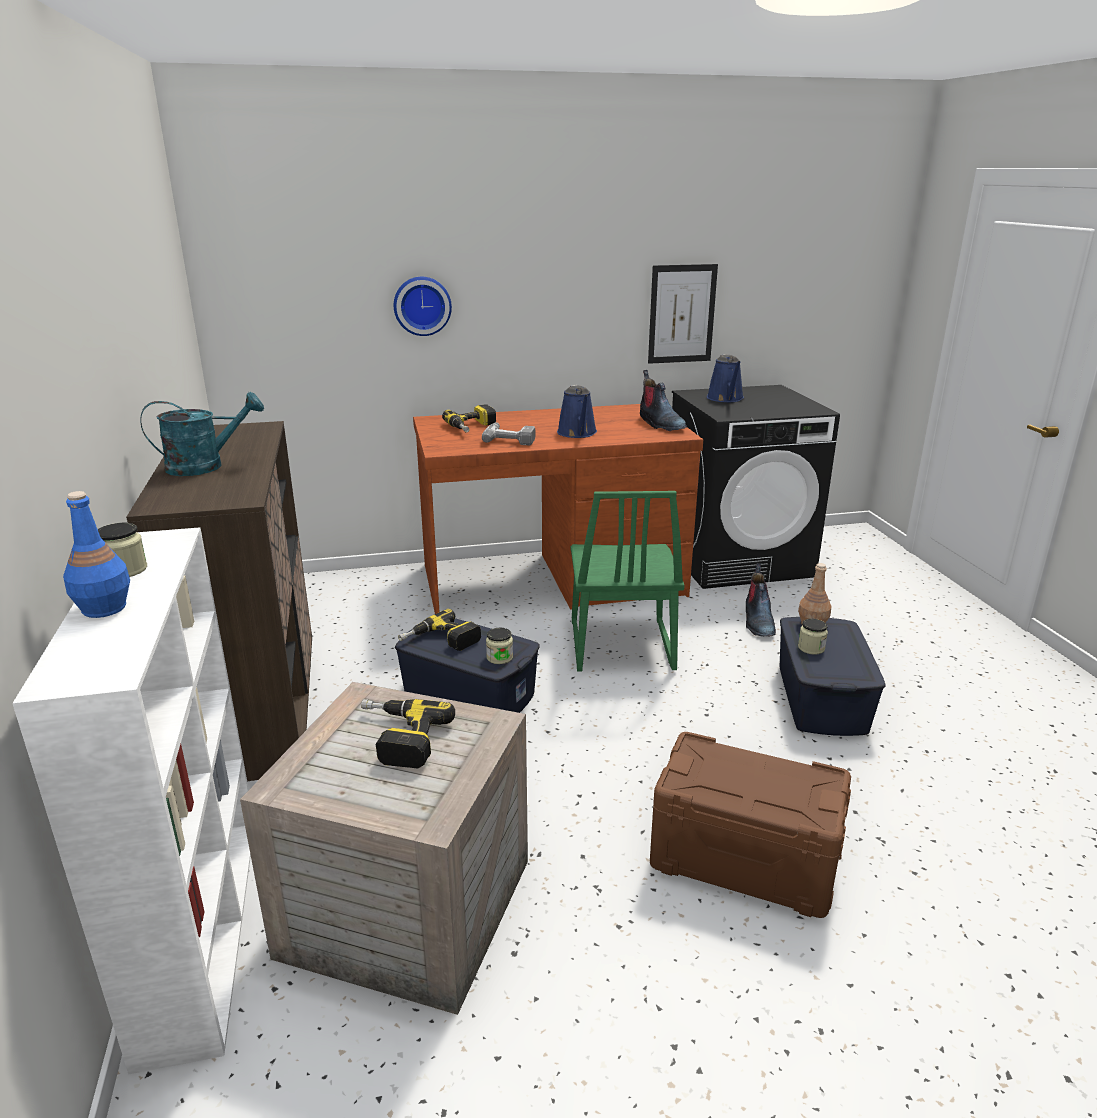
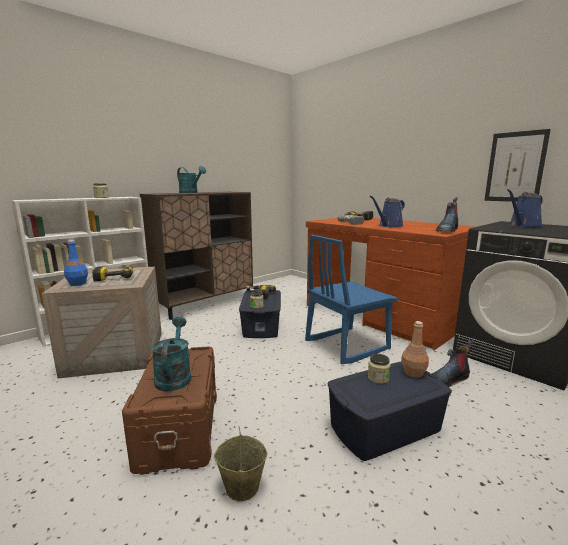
camera: 60 degrees right, 10 degrees down
blue bottle [63,491,130,618] -> blue bottle moved to [64,240,88,286]
wall clock [394,277,452,336] -> none
green chair [571,491,685,672] -> blue chair [305,235,398,364]
none -> turquoise watering can [151,317,191,392]
none -> beige bucket [214,427,267,501]

